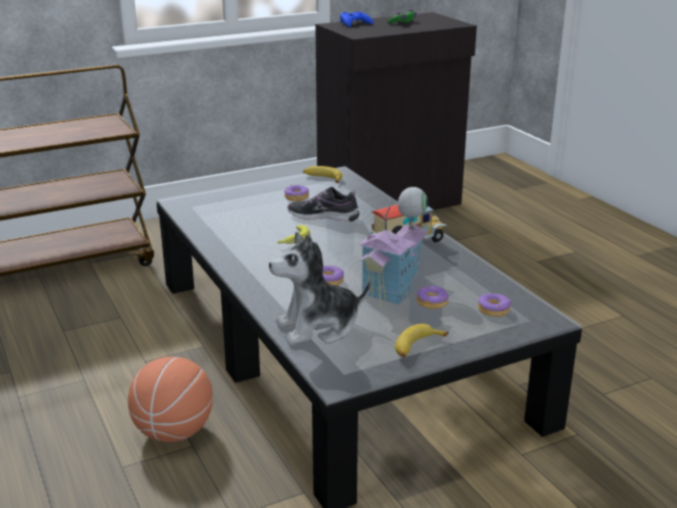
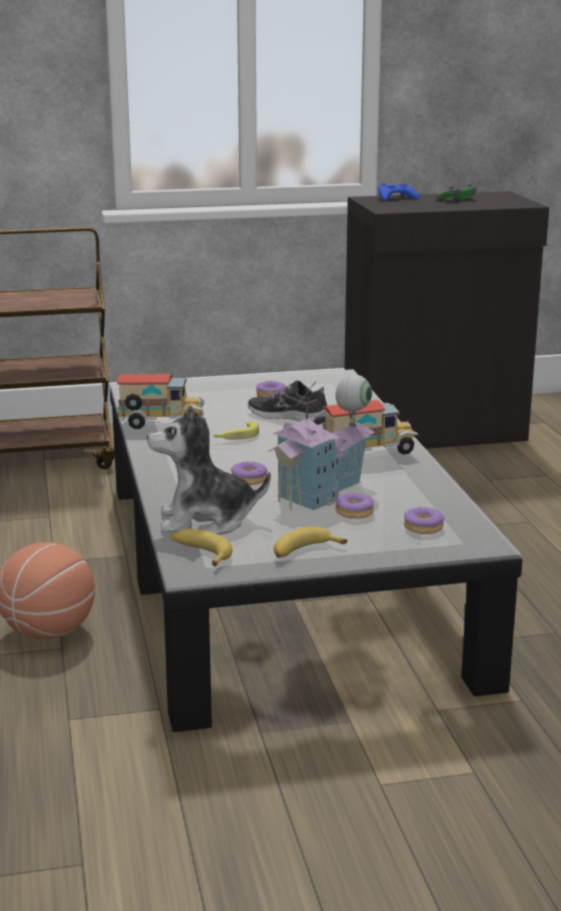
camera: 15 degrees right, 5 degrees down
banana [303,166,342,183] -> banana moved to [171,529,232,566]
none -> toy truck [117,374,205,429]

